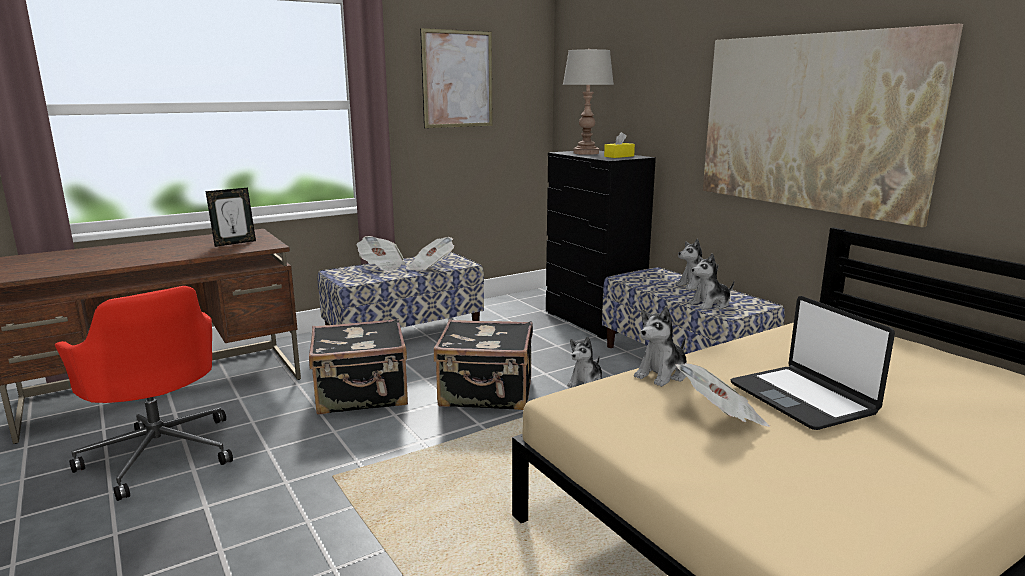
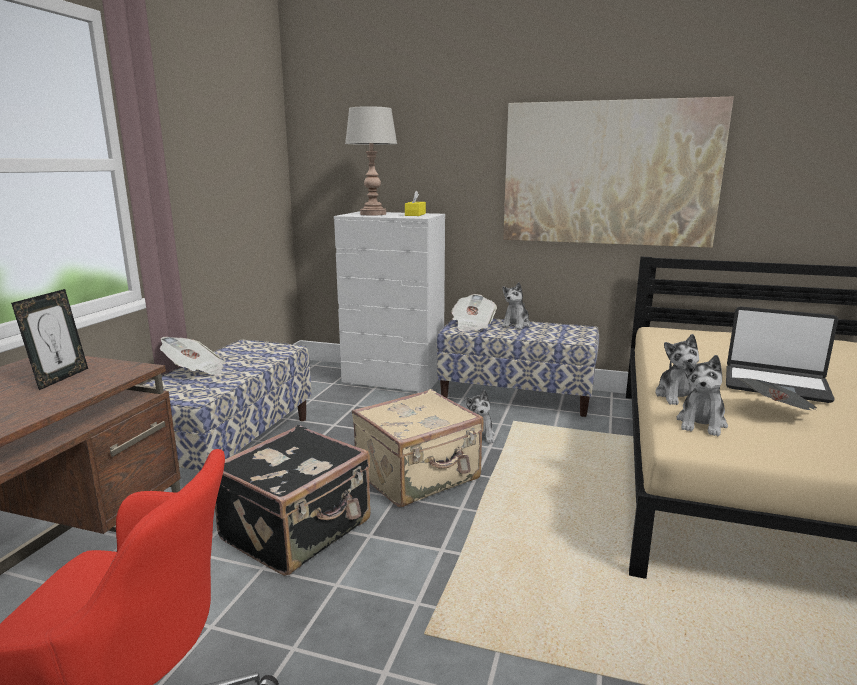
camera: 40 degrees left, 0 degrees up
newspaper [406,237,454,271] -> newspaper moved to [451,294,497,331]
picture [420,28,493,128] -> none
black suitcase [434,319,533,410] -> beige suitcase [352,389,484,507]
black dresser [546,151,656,339] -> white dresser [334,212,445,393]
plush toy [688,253,734,310] -> plush toy moved to [676,355,728,436]

